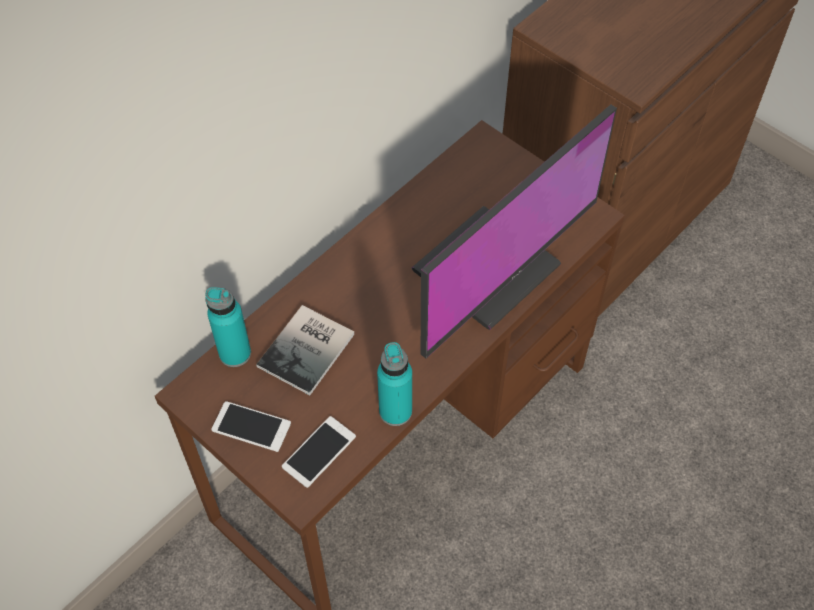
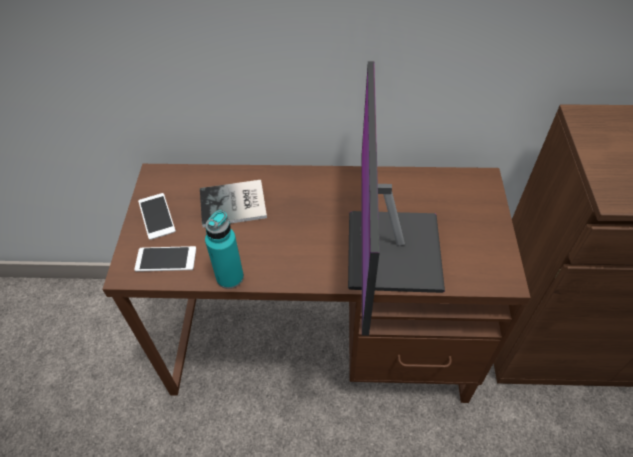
camera: 50 degrees right, 5 degrees down
turquoise bottle [206,287,251,367] -> none
monitor [412,104,617,358] -> monitor turned 90 degrees clockwise [348,61,445,336]

